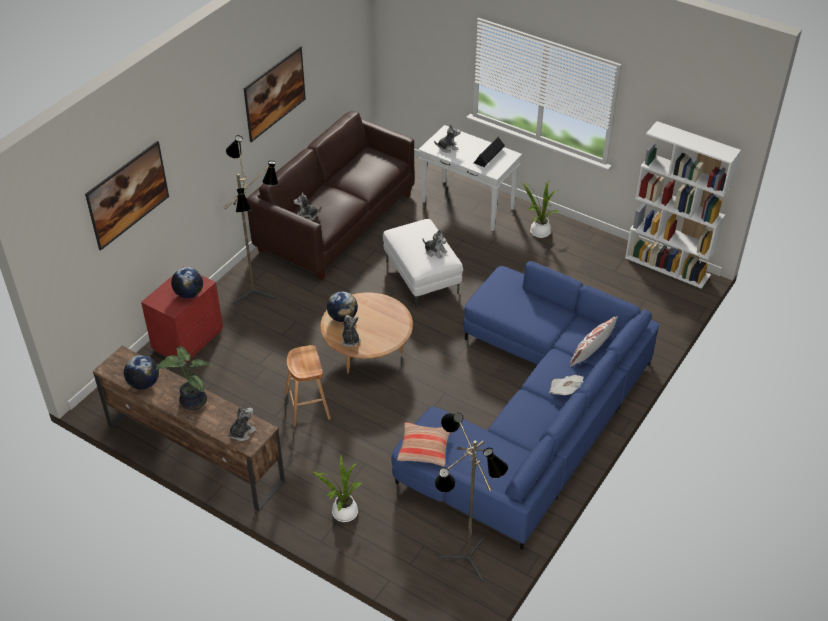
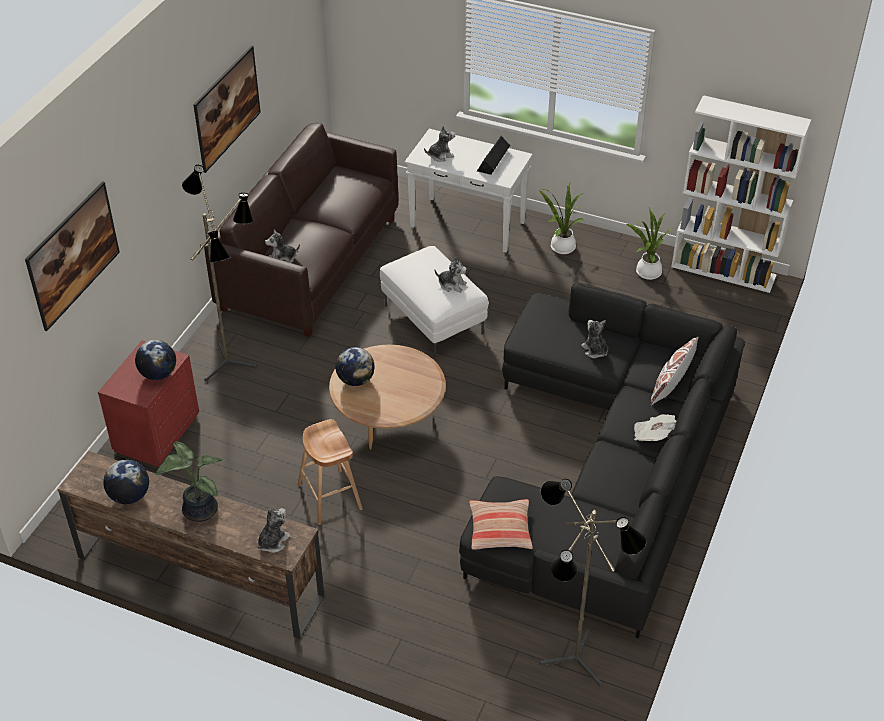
camera: 10 degrees left, 0 degrees up
potted plant [312,455,362,522] -> potted plant moved to [627,208,674,280]
plush toy [341,315,360,347] -> plush toy moved to [581,320,608,358]
blue sofa [391,261,660,550] -> black sofa [459,282,745,639]

